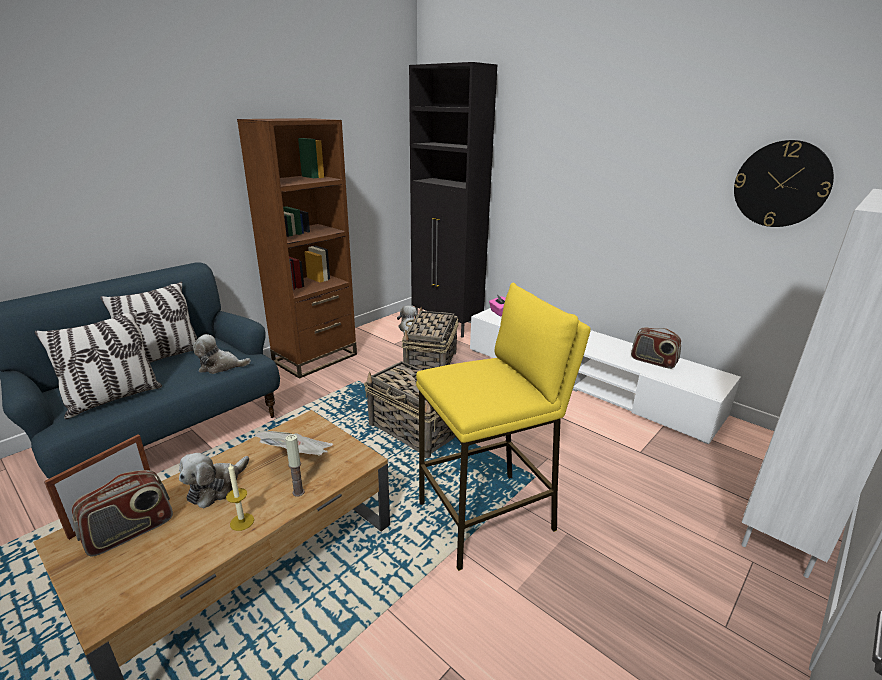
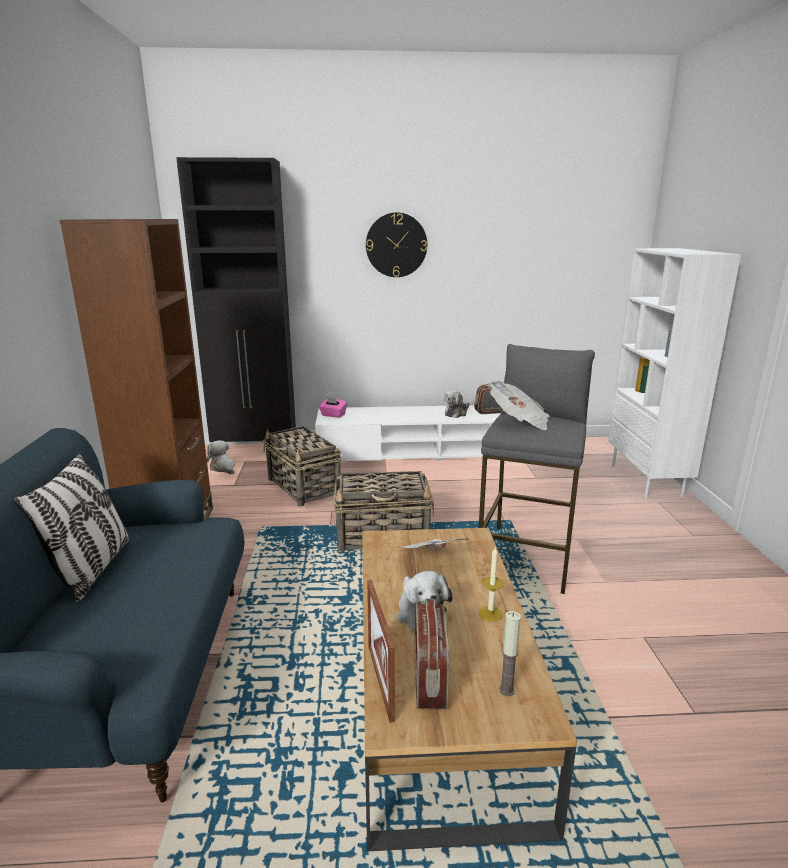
camera: 45 degrees left, 5 degrees down
pillow [35,310,162,419] -> none
plush toy [193,334,251,374] -> plush toy moved to [444,390,470,418]
candle [285,434,305,496] -> candle moved to [499,611,521,696]
yellow stool [416,283,591,571] -> grey stool [479,344,595,594]
wall clock [734,140,834,227] -> wall clock moved to [366,212,427,277]
none -> newspaper [490,381,549,430]

